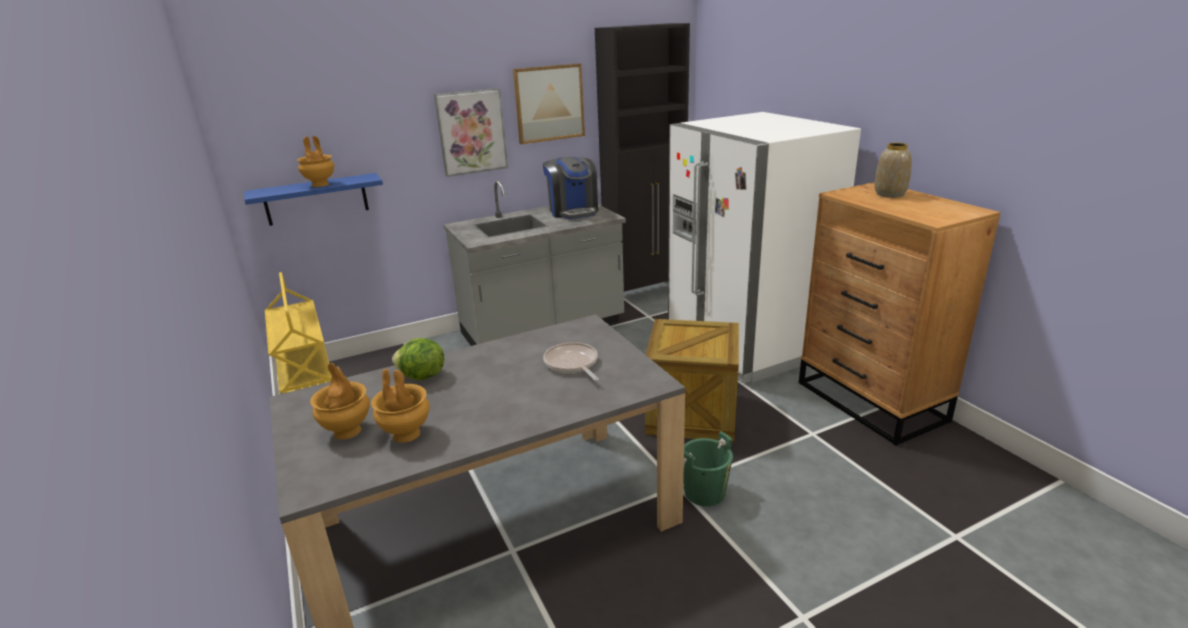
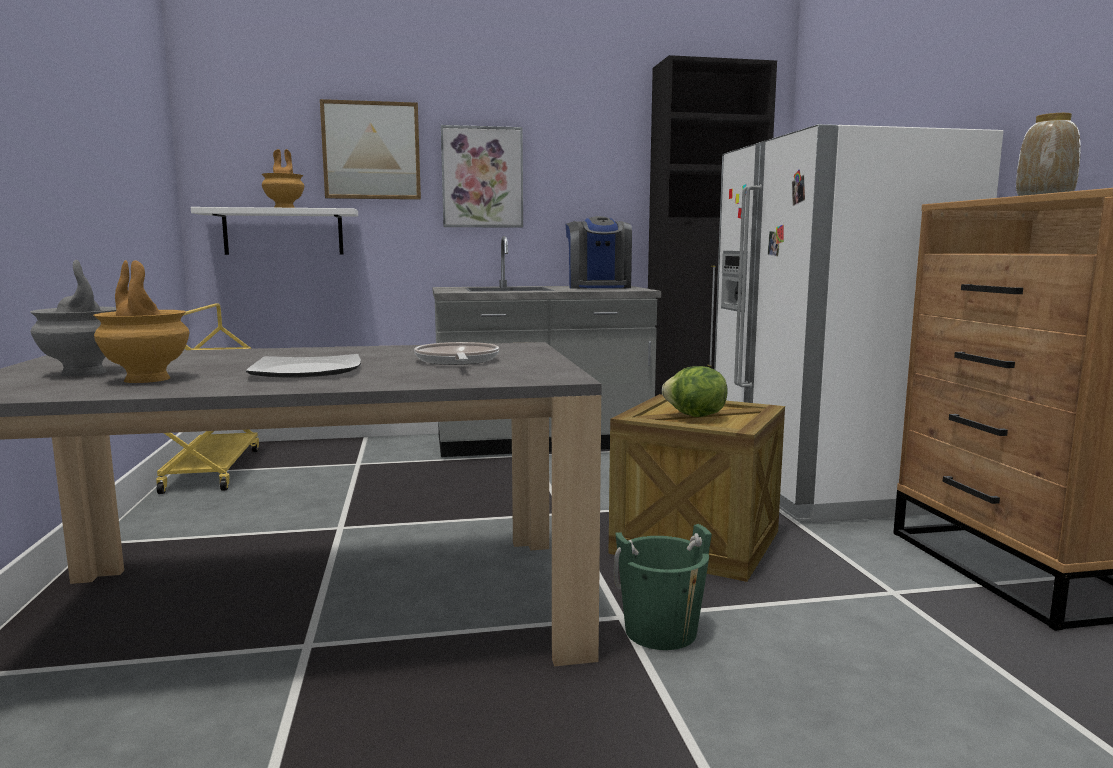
camera: 15 degrees right, 15 degrees down
blue shelf [244,173,383,226] -> white shelf [191,207,358,255]
brown vase [310,363,370,440] -> grey vase [30,260,116,376]
lettuce [392,338,444,380] -> lettuce moved to [662,366,727,417]
picture [513,63,585,144] -> picture moved to [320,99,421,200]
none -> plate [246,354,361,377]

